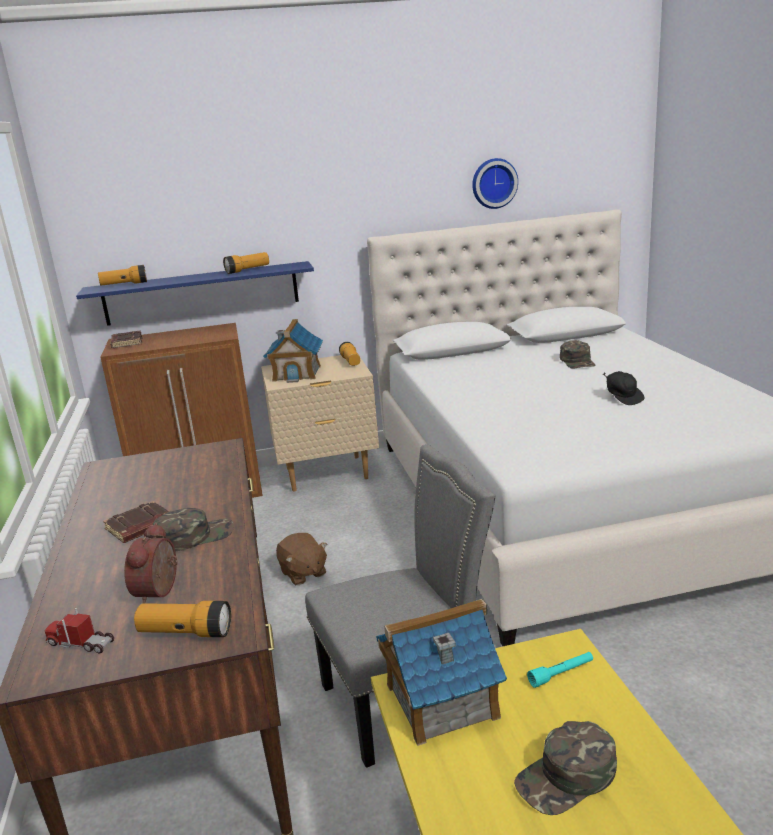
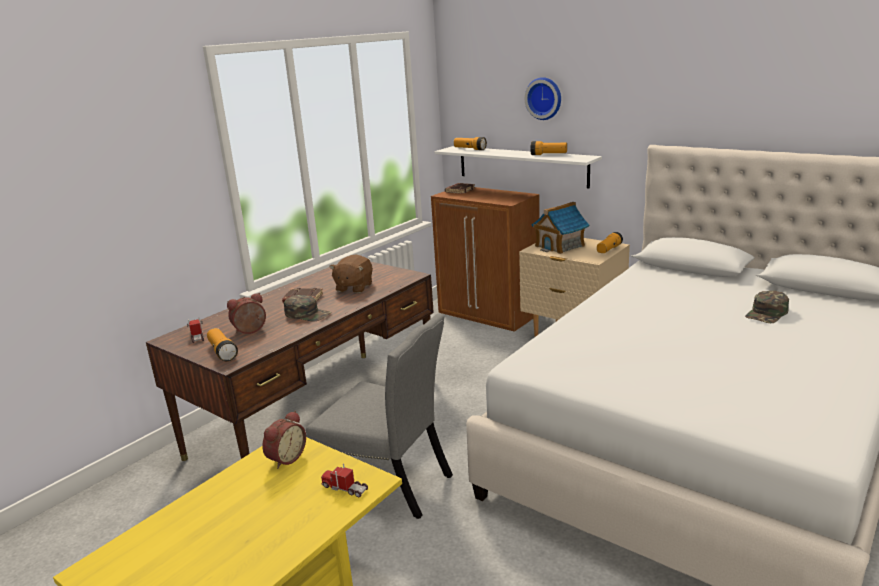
camera: 50 degrees right, 0 degrees up
blue shelf [76,261,314,326] -> white shelf [435,146,602,188]
brown plush toy [276,533,327,585] -> brown plush toy moved to [329,254,373,293]
toy house [376,599,507,746] -> alarm clock [262,411,306,469]
wall clock [472,158,518,209] -> wall clock moved to [525,77,561,120]
green cap [514,721,617,815] -> none
turquoise flashlight [527,652,593,688] -> toy truck [321,463,368,497]
black cap [603,371,644,405] -> none

